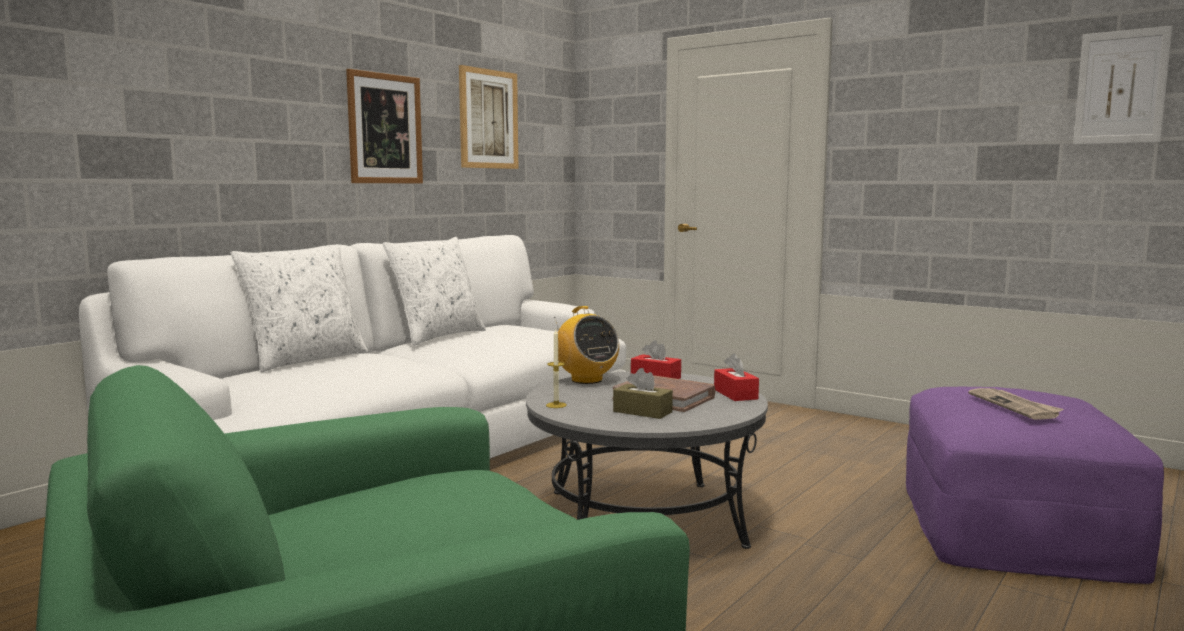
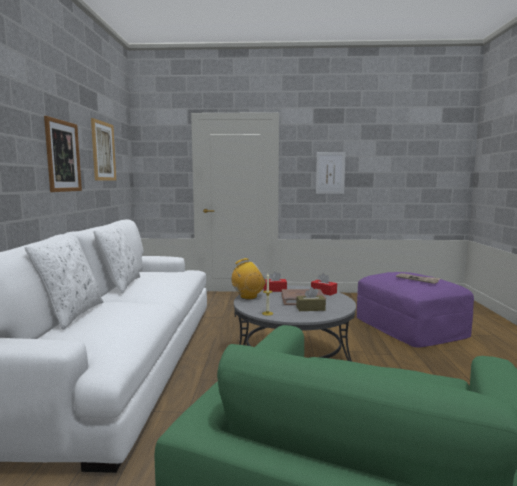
camera: 35 degrees left, 0 degrees up
radio [554,306,619,384] -> radio turned 45 degrees counterclockwise [232,258,266,299]
picture [1073,26,1173,145] -> picture moved to [316,152,346,194]

